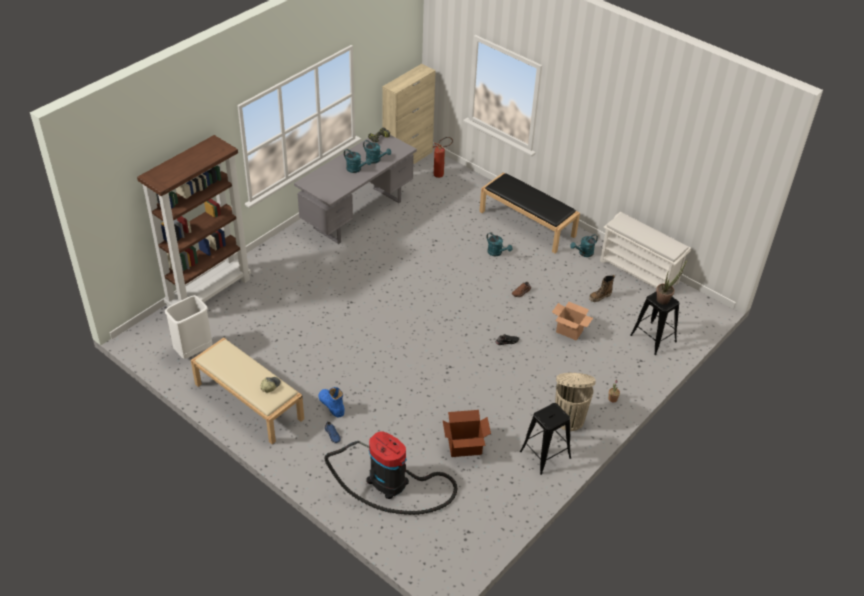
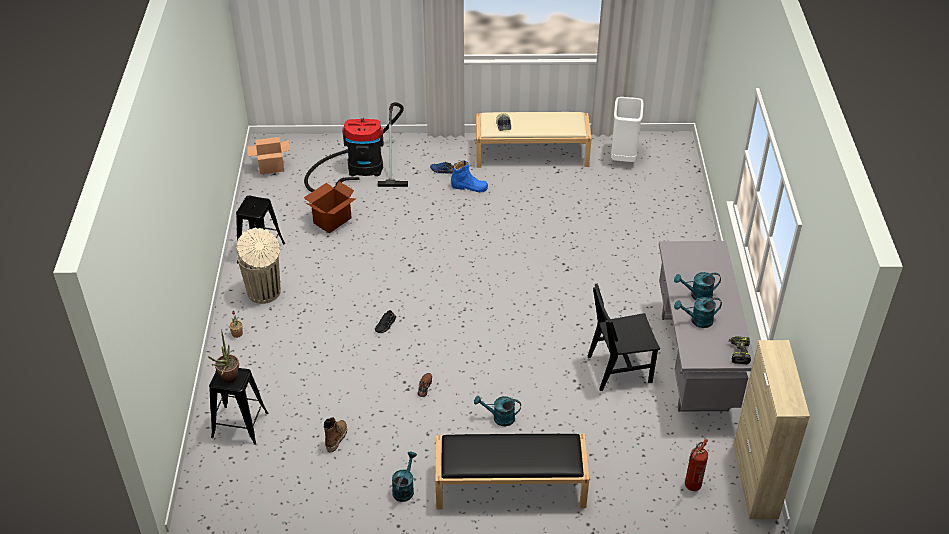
camera: 140 degrees right, 0 degrees up
brown bookcase [137,135,251,307] -> none
cardboard box [552,302,593,340] -> cardboard box moved to [247,137,290,175]
white shoe rack [600,212,691,289] -> none
none -> black chair [588,283,660,391]

